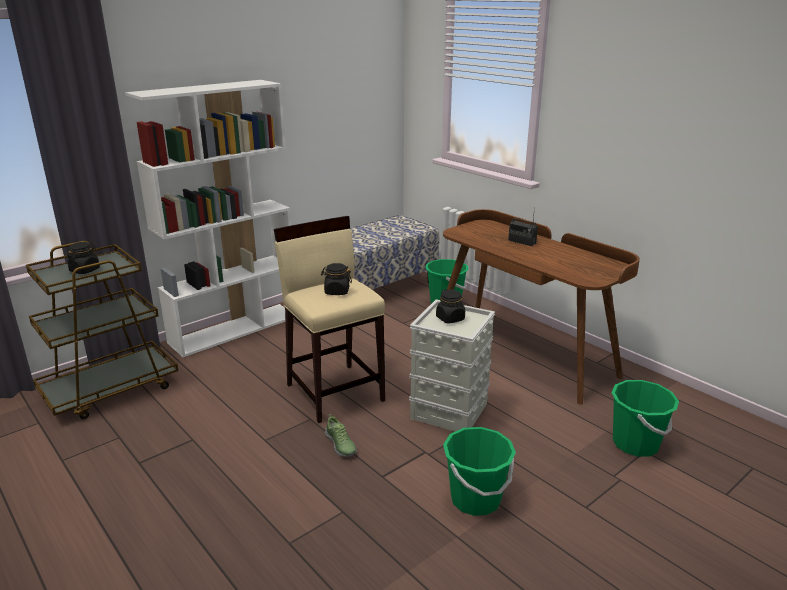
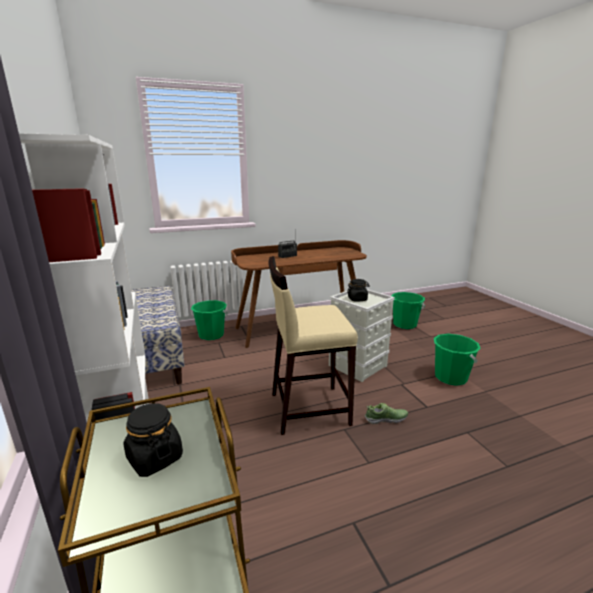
camera: 70 degrees left, 5 degrees down
black jar [321,263,352,295] -> none

